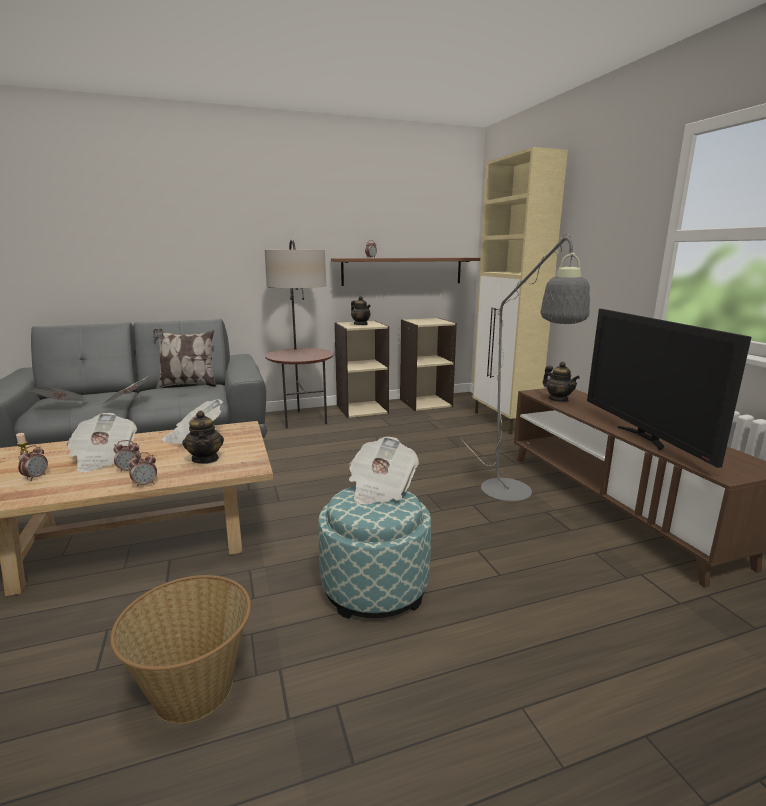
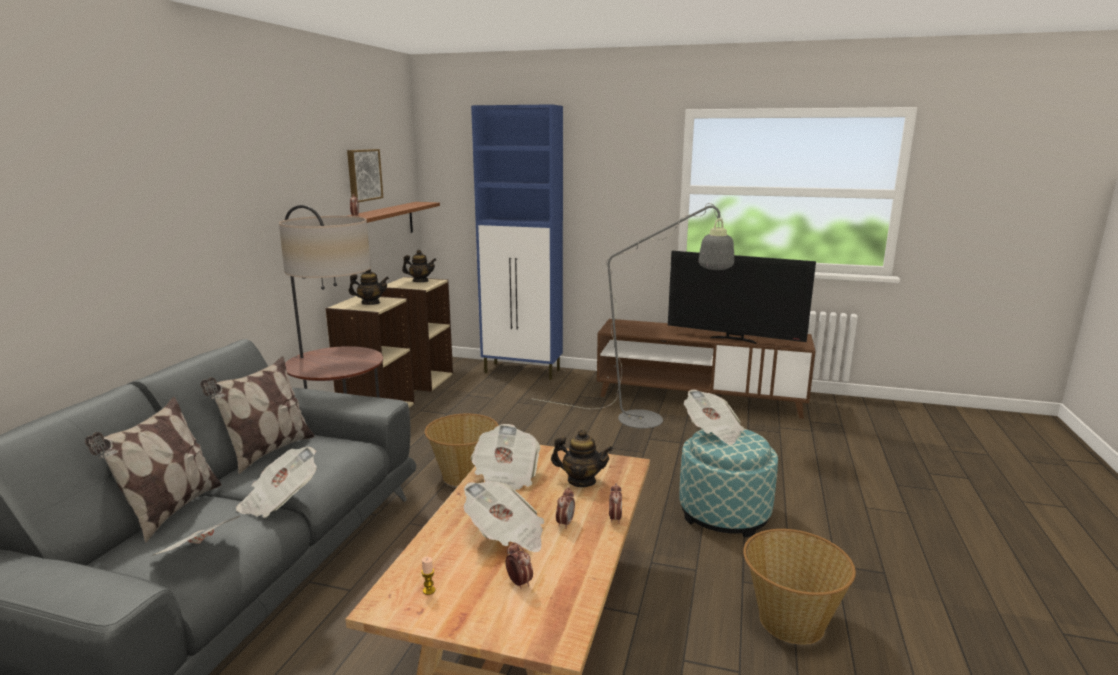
camera: 55 degrees left, 0 degrees up
beige cabinet [472,147,568,435] -> blue cabinet [471,104,563,380]
teapot [543,362,580,402] -> teapot moved to [402,250,436,282]
none -> pillow [85,397,222,543]
none -> picture [347,149,383,202]
none -> basket [425,414,499,486]

